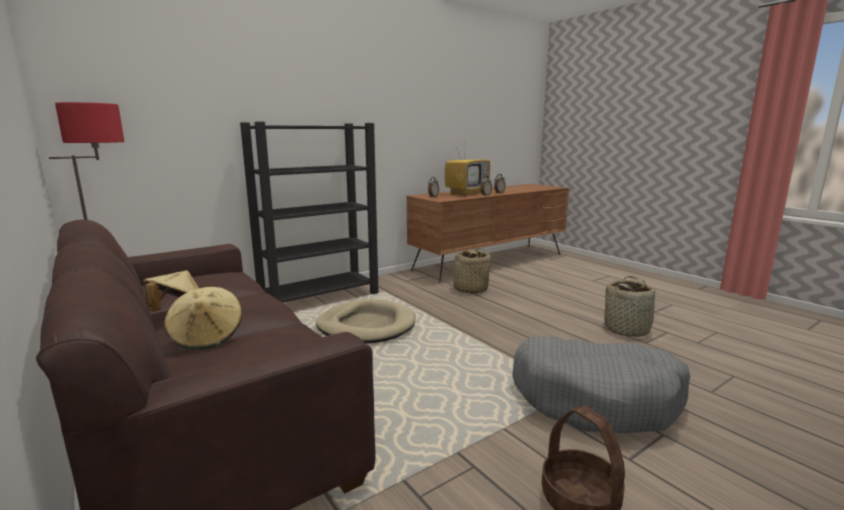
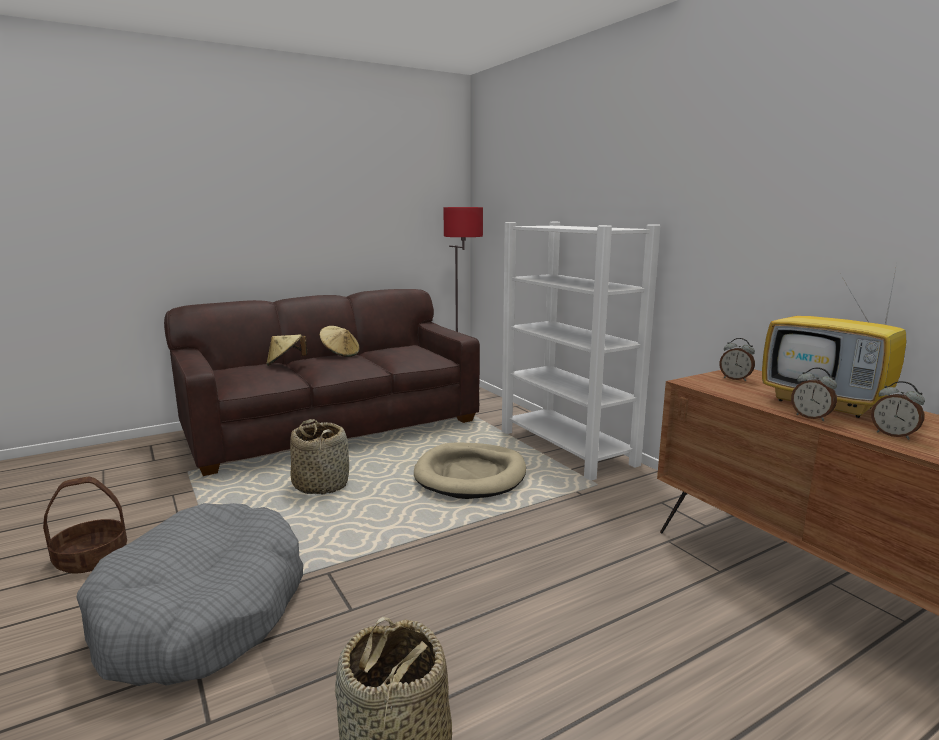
camera: 95 degrees right, 0 degrees up
black bookcase [240,122,379,303] -> white bookcase [502,222,661,480]
basket [449,248,491,294] -> basket moved to [290,419,349,495]

